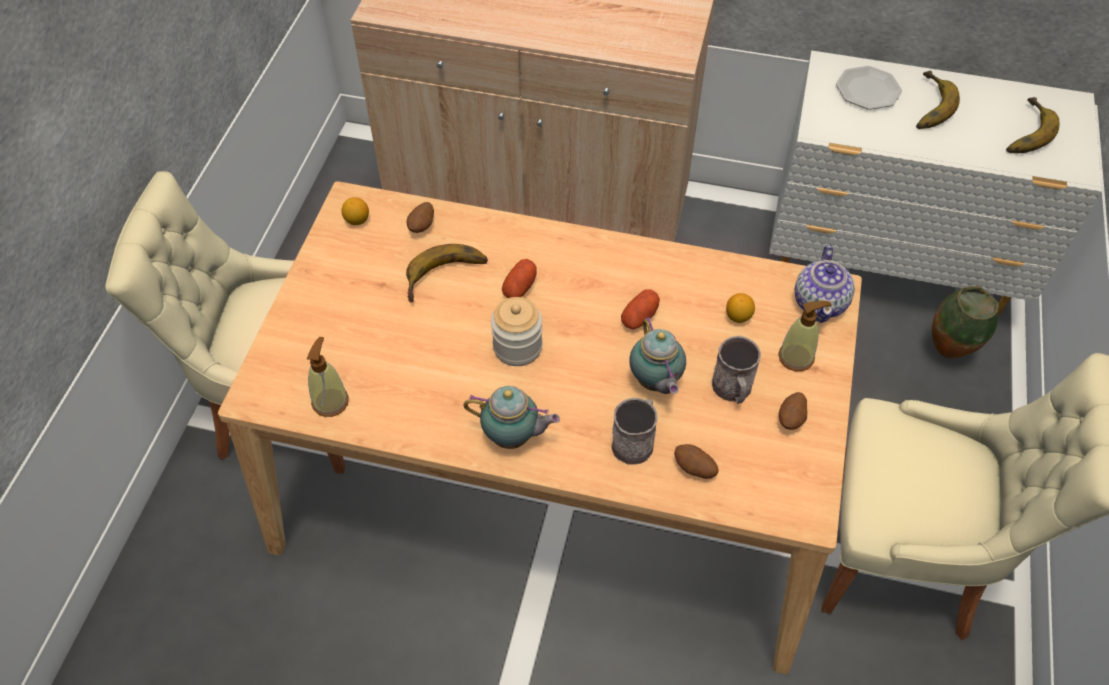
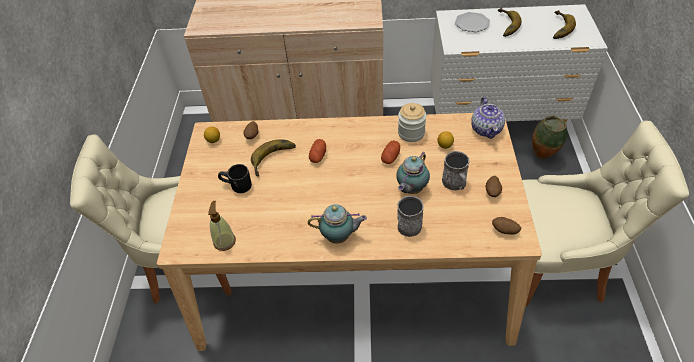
camera: 10 degrees left, 5 degrees down
jar [491,297,542,366] -> jar moved to [398,103,426,142]
teapot [629,317,686,394] -> teapot turned 60 degrees clockwise [396,151,430,194]
potato [674,444,719,479] -> potato moved to [492,217,521,235]
soap dispenser [778,301,832,371] -> none
none -> black mug [218,164,252,193]

